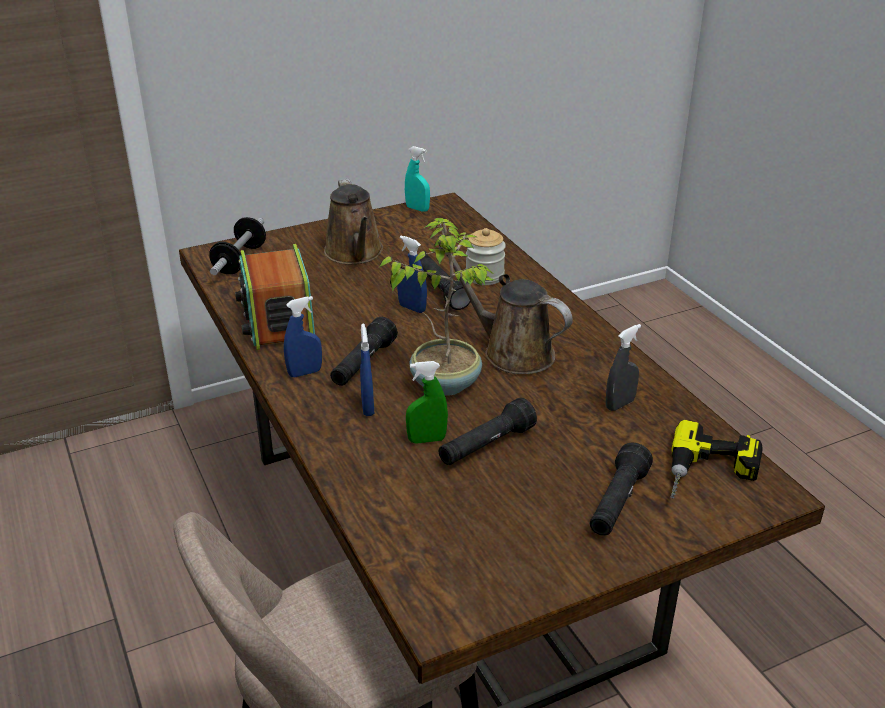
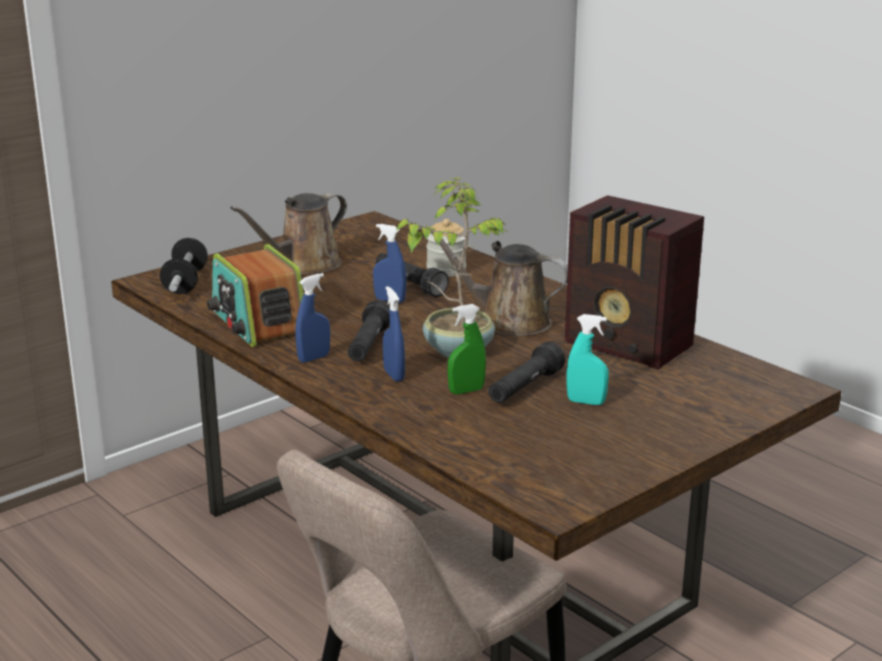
camera: 15 degrees left, 10 degrees down
brown watering can [324,179,383,264] -> brown watering can turned 75 degrees clockwise [230,193,347,275]
turquoise spray bottle [405,146,430,212] -> turquoise spray bottle moved to [567,314,609,405]
black flashlight [590,443,653,536] -> none
grey spray bottle [606,324,641,411] -> radio [565,195,704,370]
power drill [671,420,763,499] -> none

